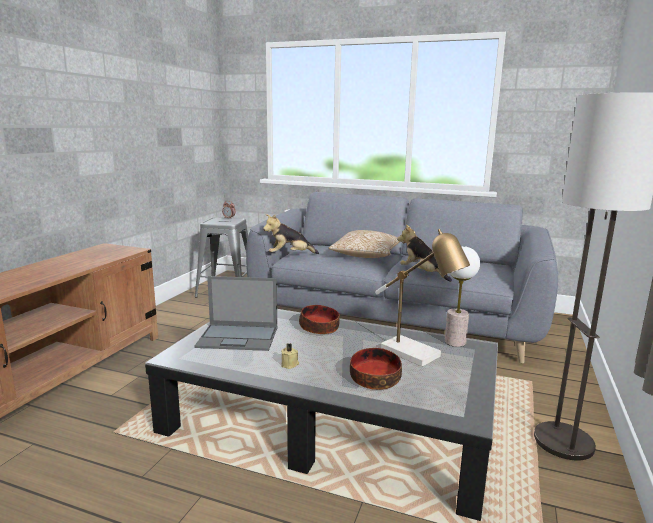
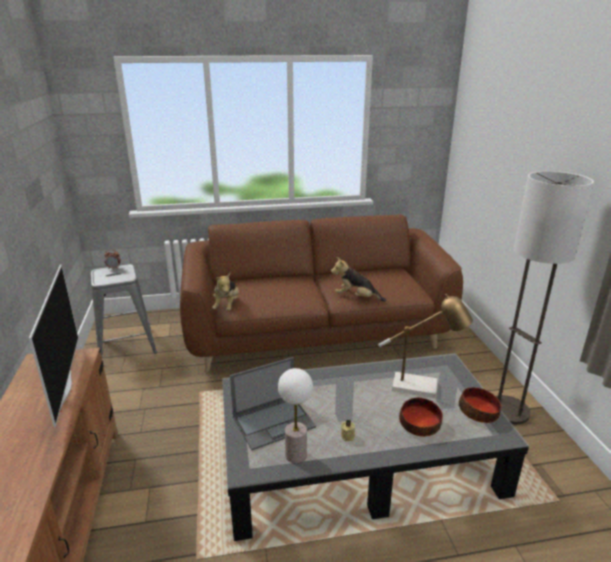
camera: 30 degrees left, 10 degrees up
grey sofa [246,192,558,363] -> brown sofa [180,214,463,372]
plush toy [263,214,319,254] -> plush toy turned 45 degrees counterclockwise [212,273,239,311]
bowl [299,305,340,334] -> bowl moved to [459,387,501,423]
pillow [328,230,399,258] -> none
table lamp [445,246,480,347] -> table lamp moved to [278,368,313,463]
none -> television [29,264,79,427]

